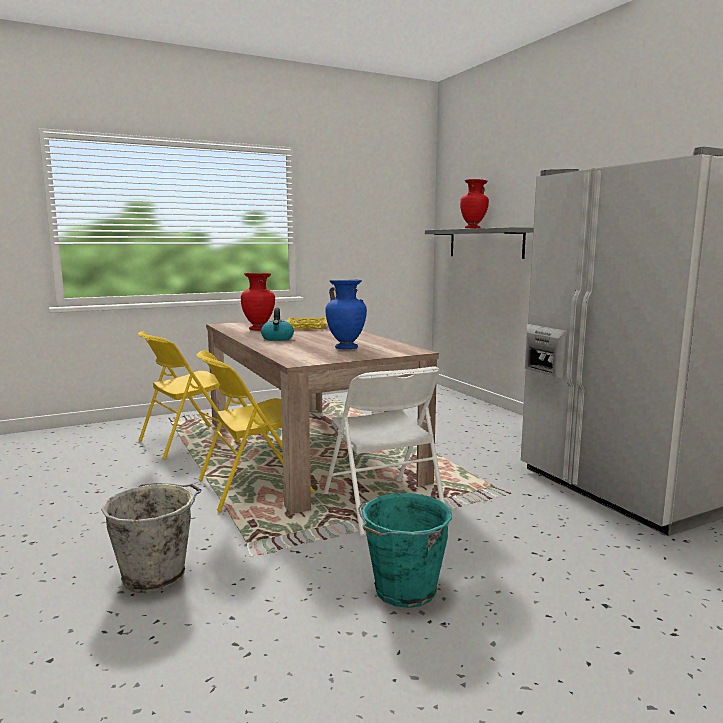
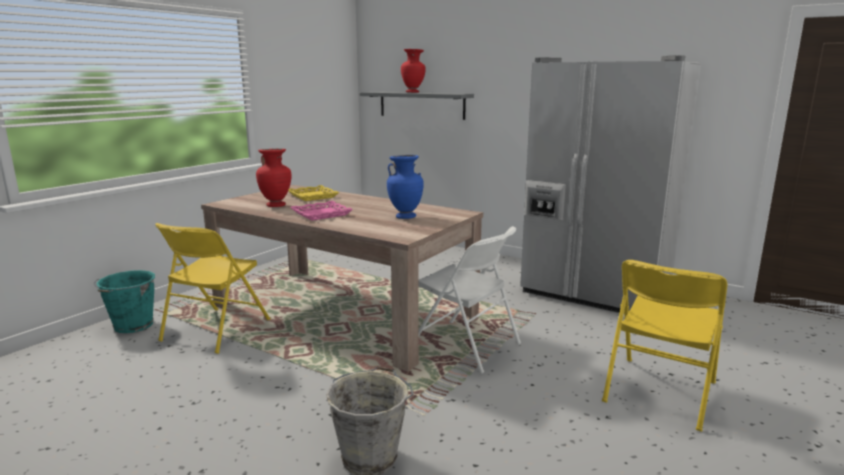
camera: 30 degrees left, 5 degrees up
yellow chair [197,350,315,513] -> yellow chair moved to [602,260,727,432]
kettle [261,308,294,341] -> pink tray [290,201,353,221]
turquoise bucket [358,493,452,608] -> turquoise bucket moved to [94,270,155,333]

